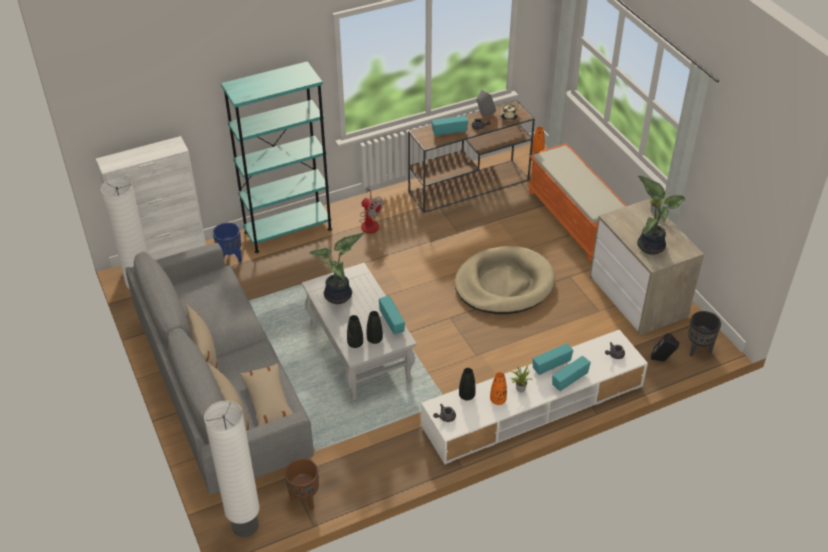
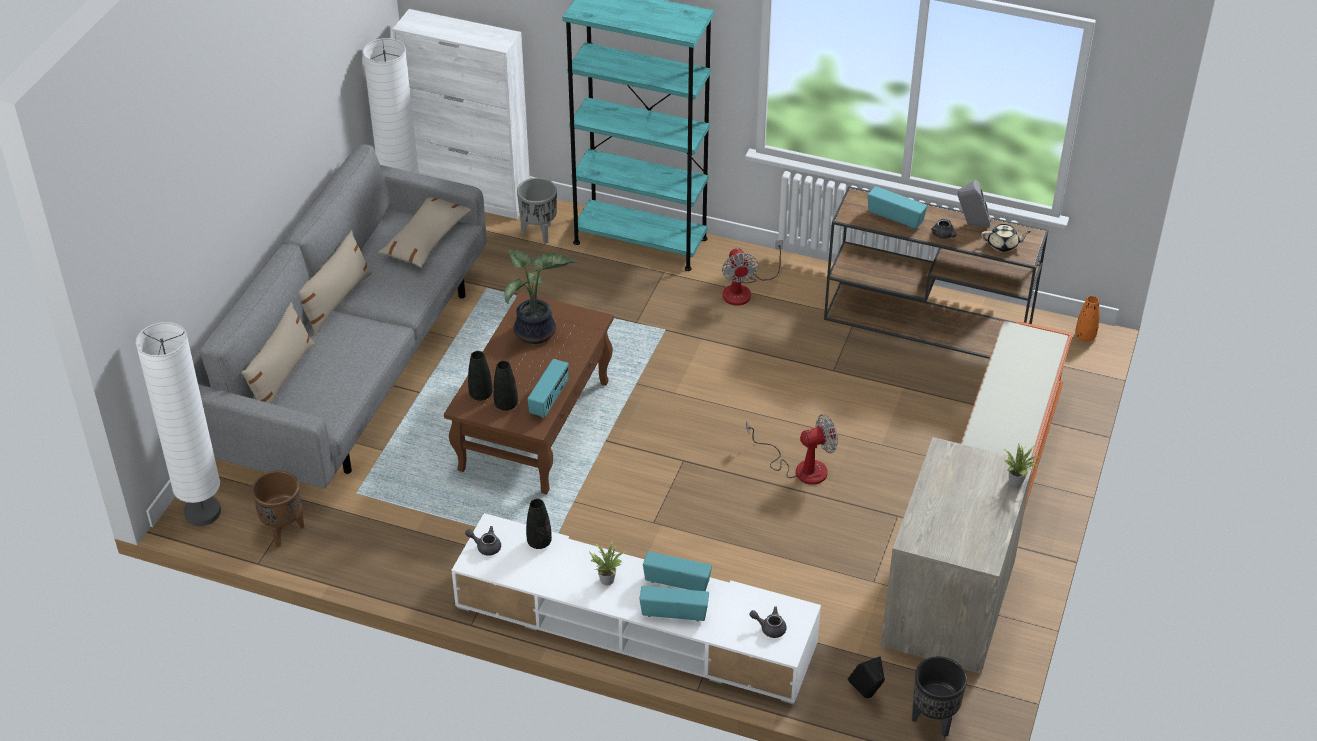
camera: 45 degrees right, 0 degrees up
blue planter [213,222,242,262] -> grey planter [517,178,557,244]
beige pillow [240,363,294,426] -> beige pillow moved to [378,198,472,268]
white coffee table [302,263,417,400] -> brown coffee table [444,292,614,494]
beige dog bed [455,246,555,314] -> fan [746,414,838,485]
orange vase [490,372,507,405] -> none
potted plant [637,176,686,255] -> none

